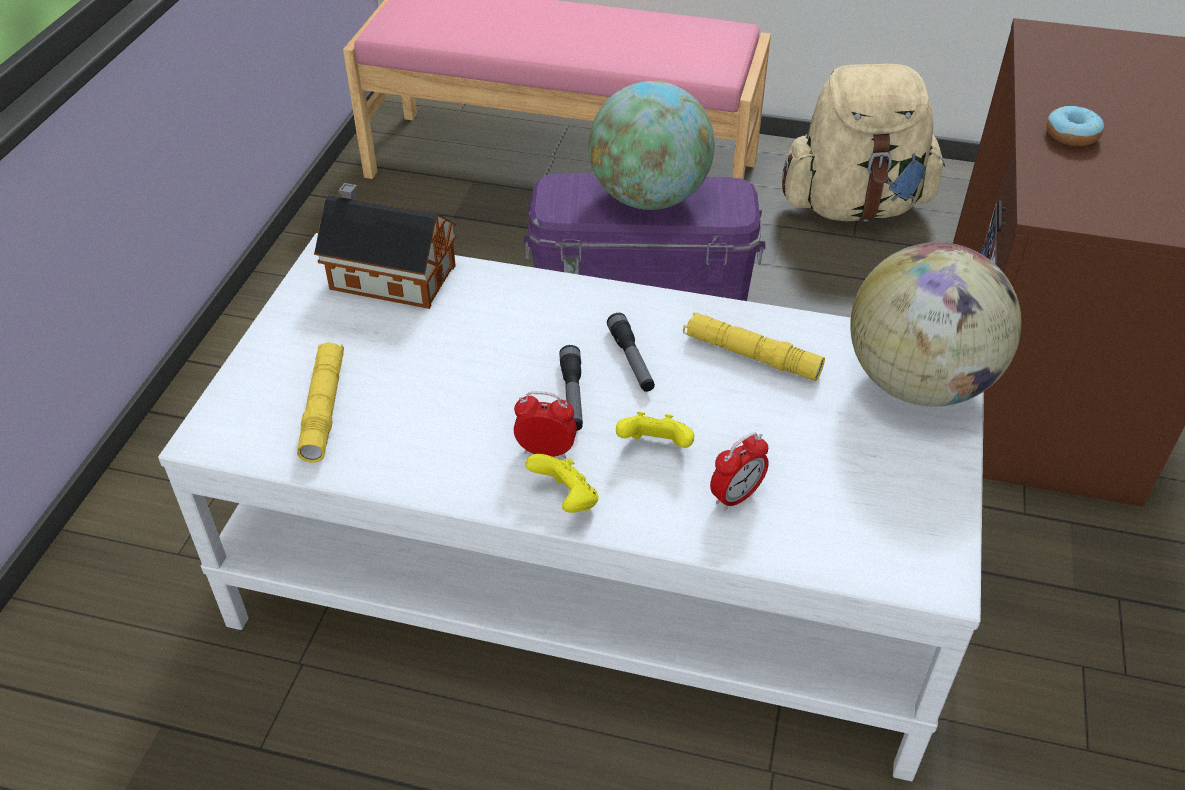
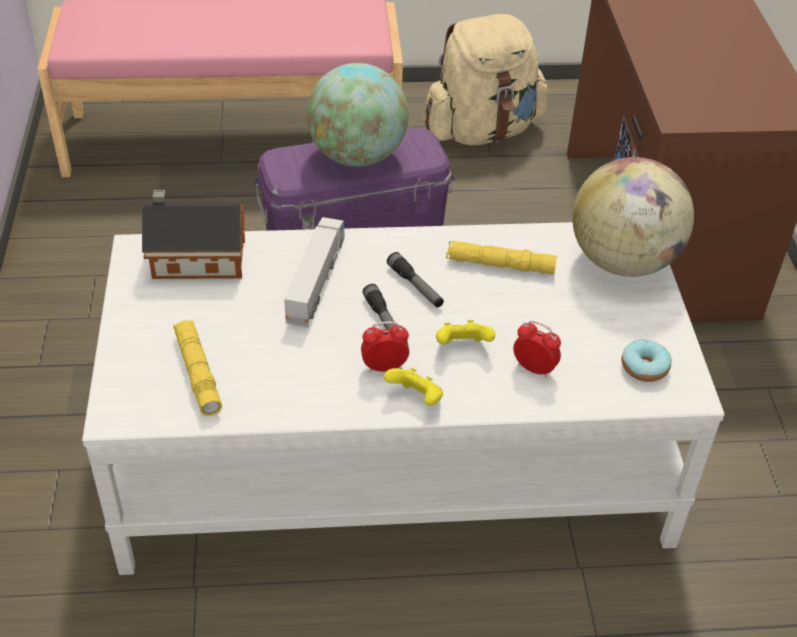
camera: 20 degrees left, 0 degrees up
alarm clock [710,432,769,511] -> alarm clock turned 90 degrees counterclockwise [513,320,561,378]
donut [1046,106,1104,146] -> donut moved to [622,340,672,382]
none -> toy truck [284,217,344,327]

